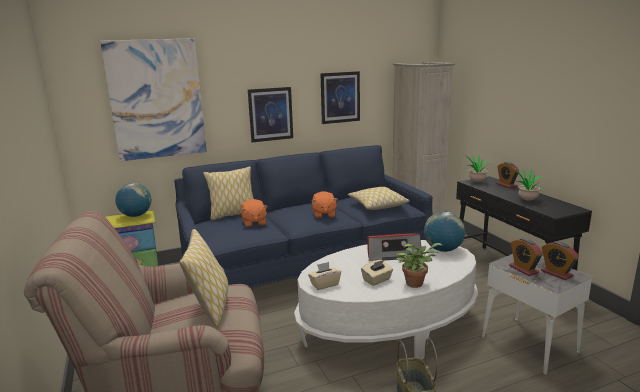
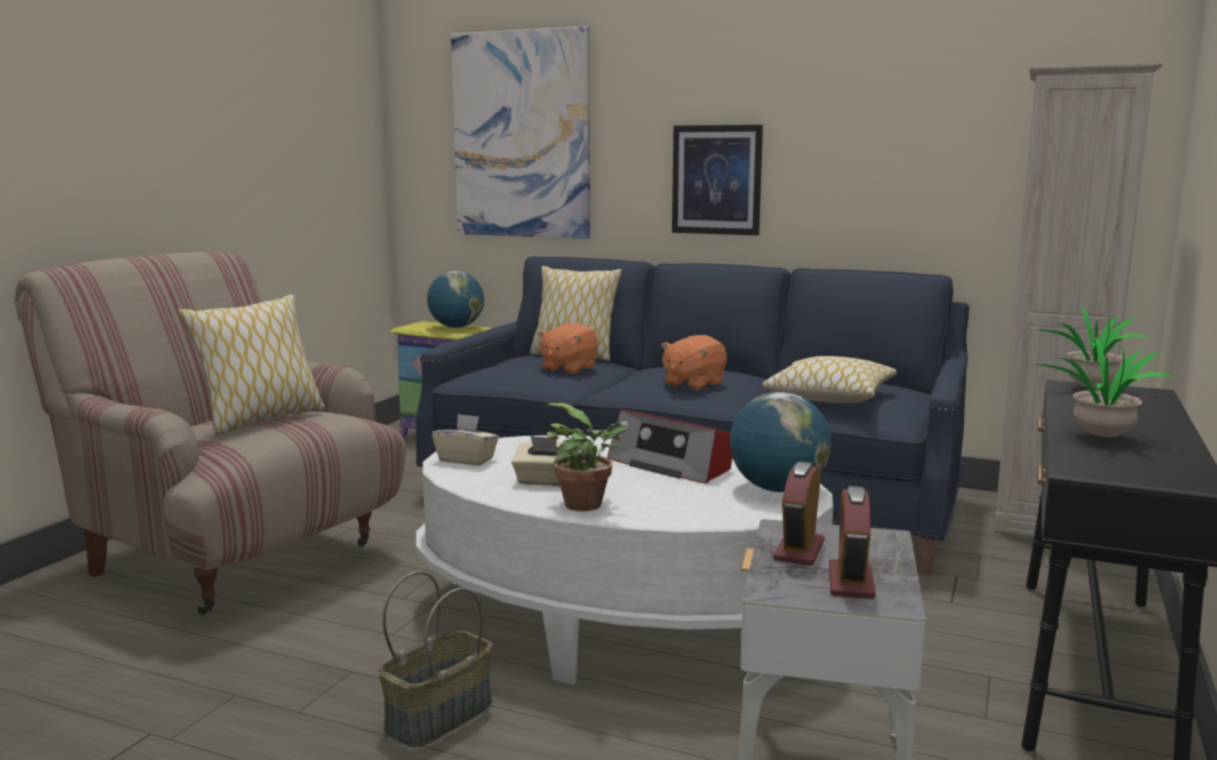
camera: 45 degrees right, 5 degrees down
picture [321,71,360,124] -> none
alarm clock [496,162,519,188] -> none

